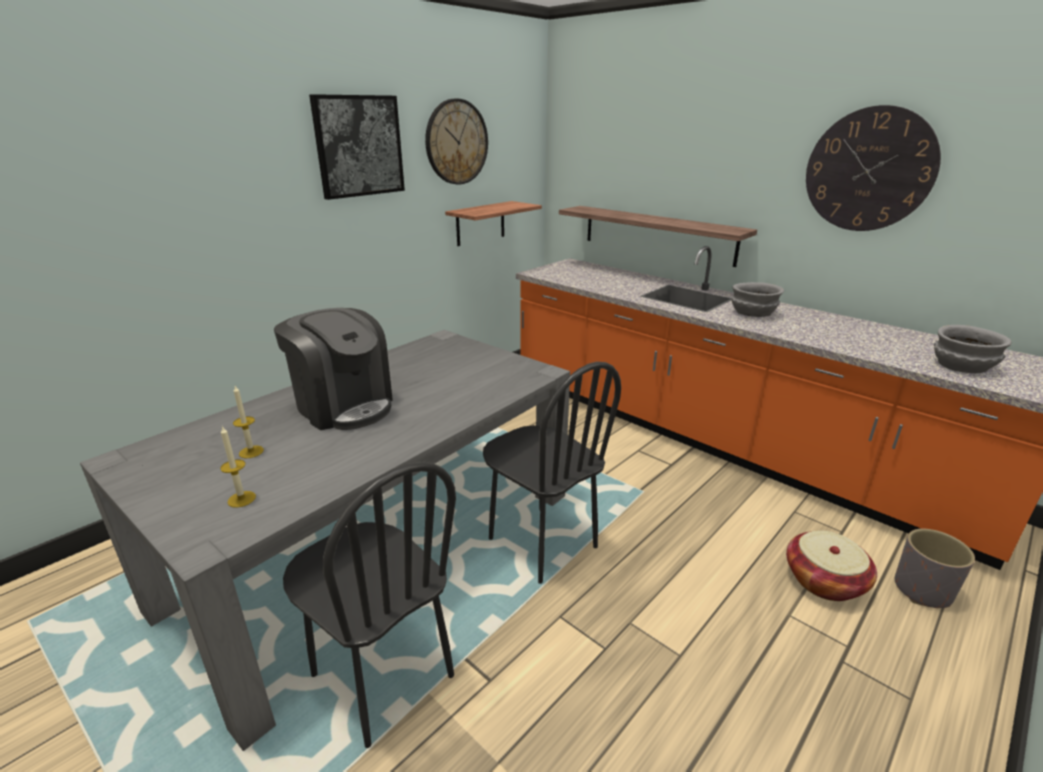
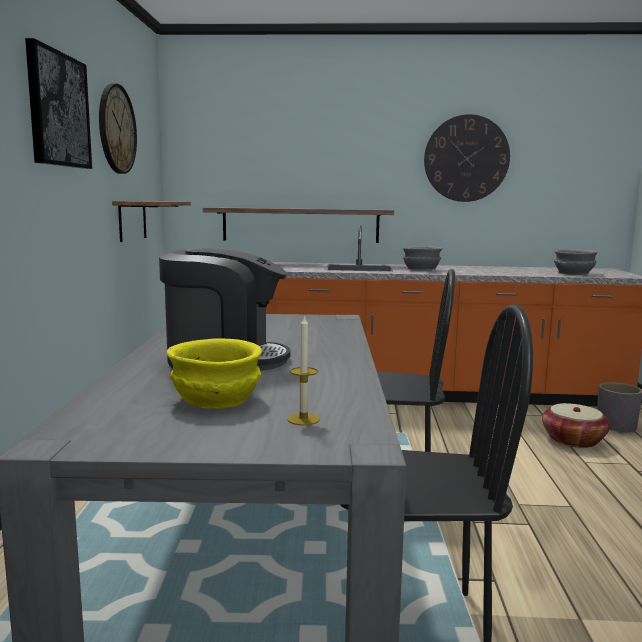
camera: 40 degrees left, 15 degrees down
candle [233,386,264,458] -> yellow bowl [166,338,262,409]

